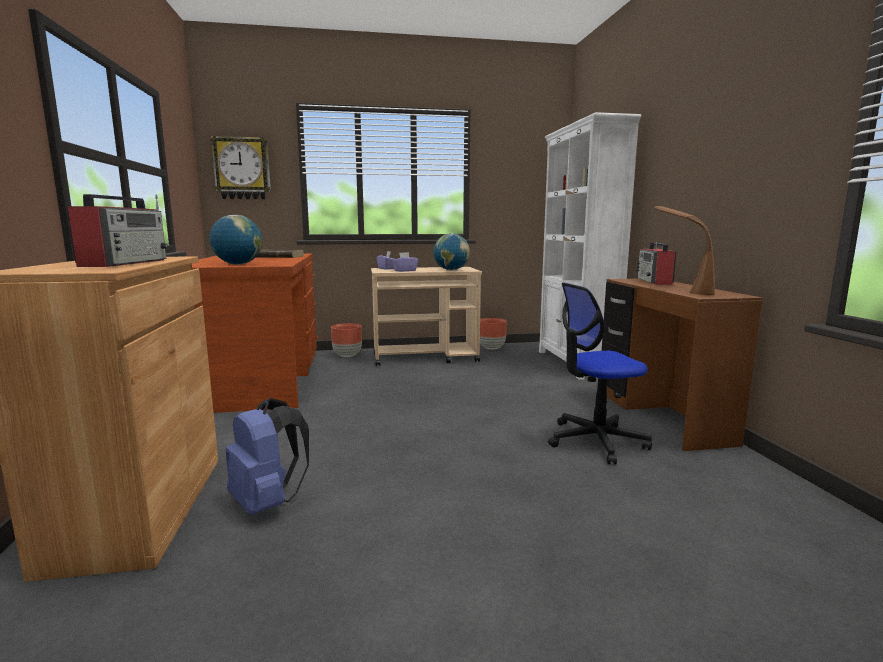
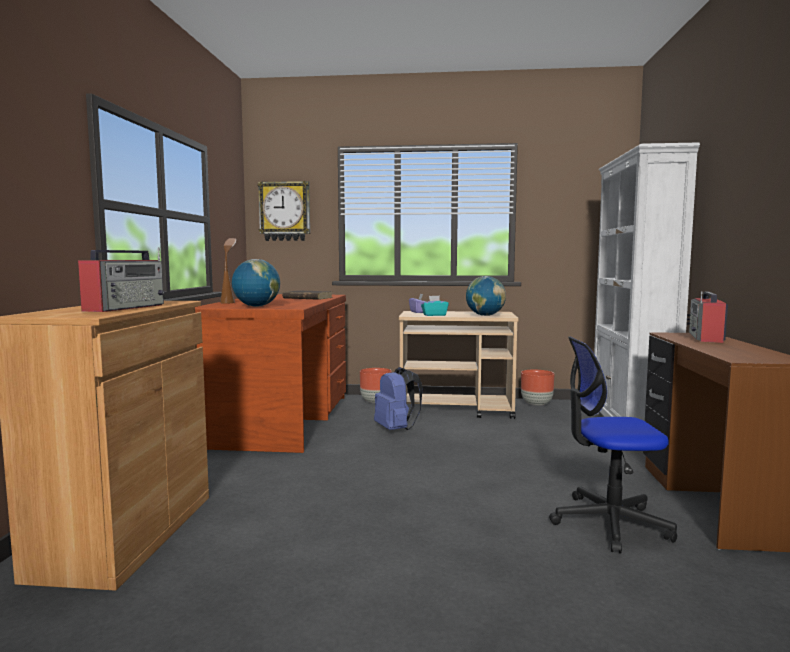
camera: 15 degrees right, 5 degrees down
blue backpack [226,398,309,515] -> blue backpack moved to [374,367,422,430]
purple tissue box [392,252,418,272] -> turquoise tissue box [421,295,449,316]
brown table lamp [654,206,715,295] -> brown table lamp moved to [220,238,236,304]

